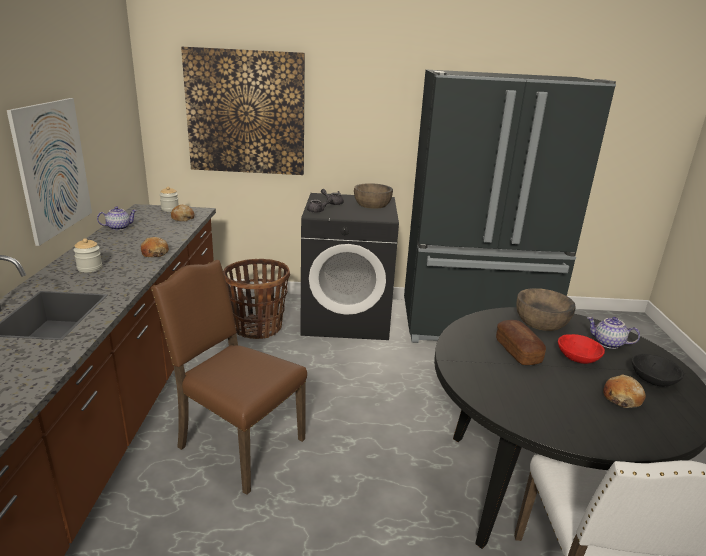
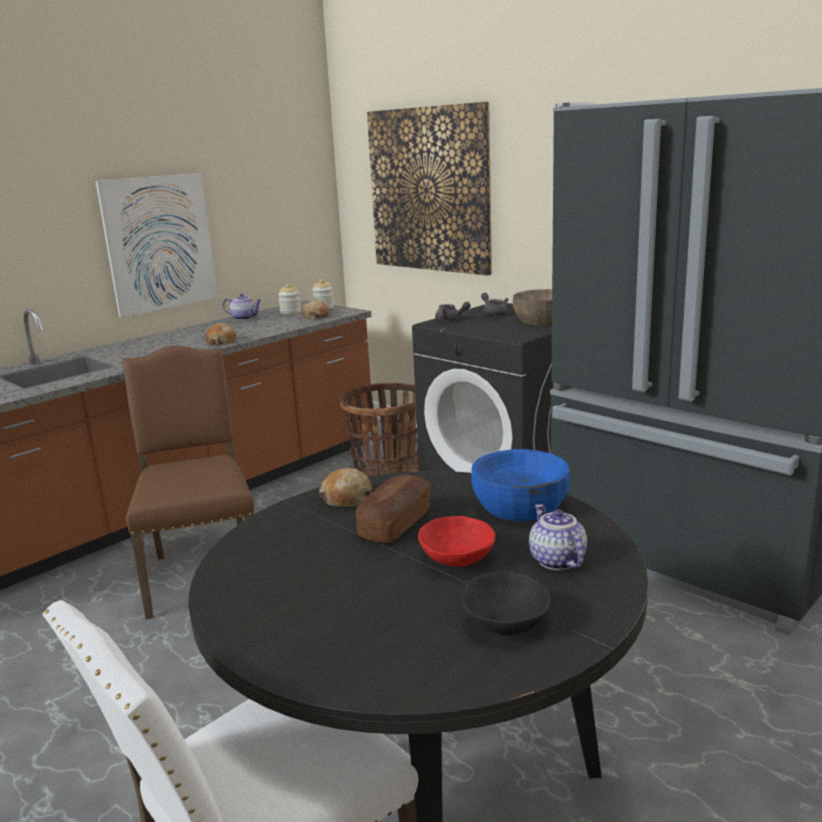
camera: 45 degrees right, 5 degrees down
jar [73,238,102,272] -> jar moved to [278,284,301,315]
brown bowl [516,288,576,331] -> blue bowl [471,449,570,521]
bread [603,374,646,408] -> bread moved to [319,468,372,507]

